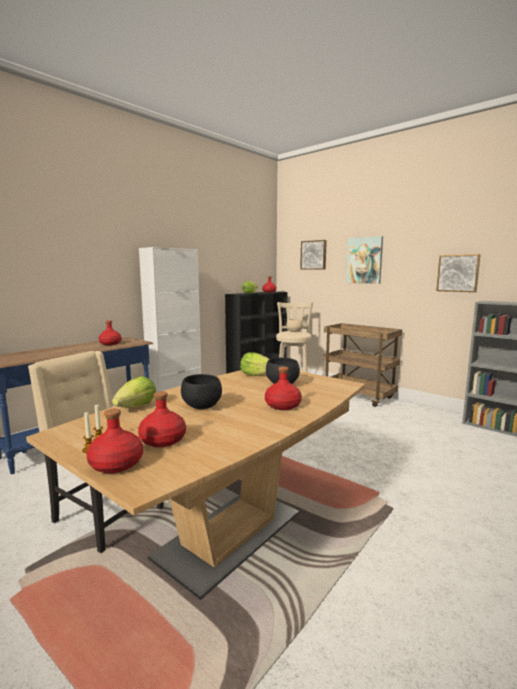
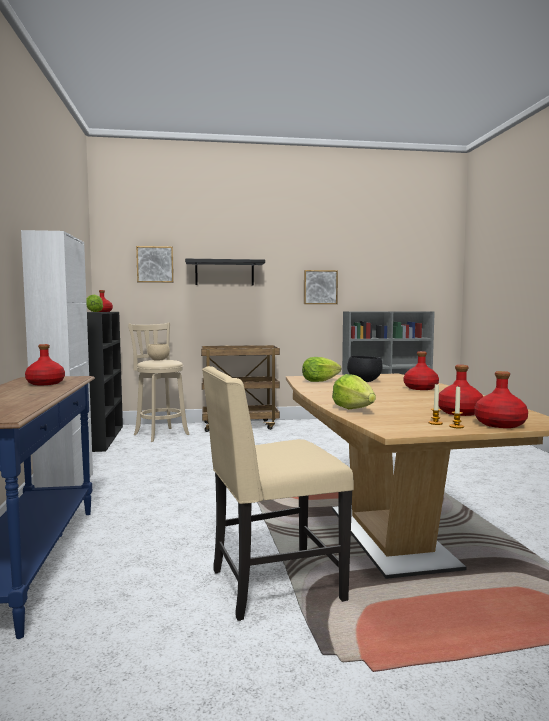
camera: 50 degrees left, 5 degrees down
black bowl [181,374,222,409] -> none
picture [346,236,383,284] -> black shelf [185,259,265,285]

